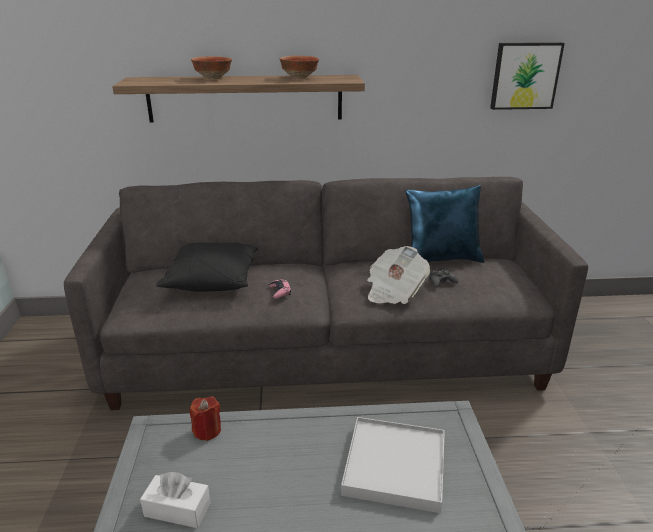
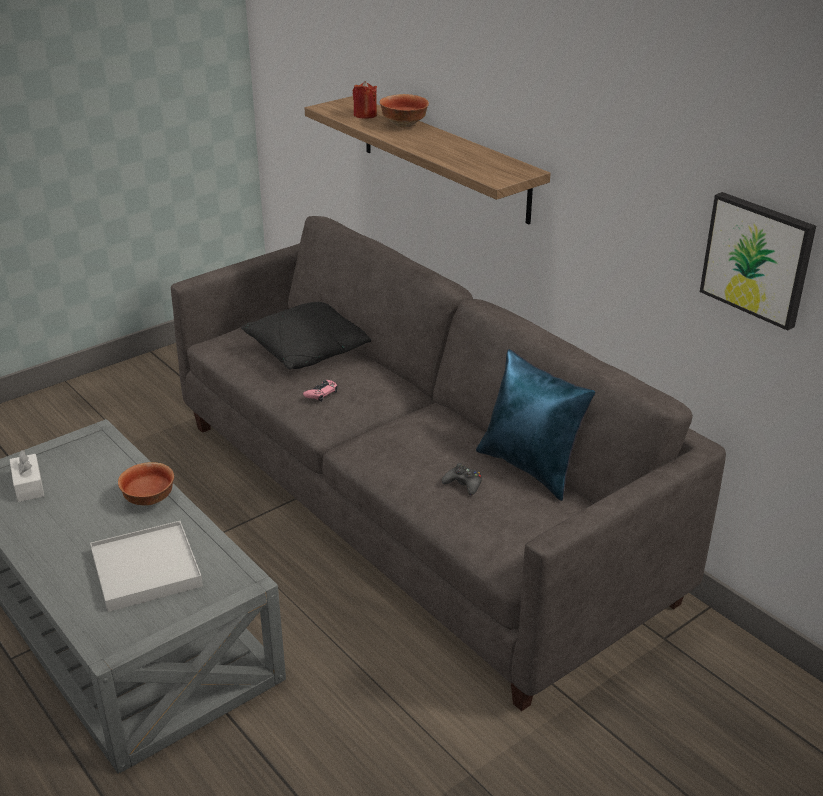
camera: 55 degrees right, 5 degrees up
red candle [189,396,221,441] -> red candle moved to [353,81,377,119]
bowl [279,55,319,79] -> bowl moved to [118,462,174,506]
newspaper [367,246,430,304] -> none

